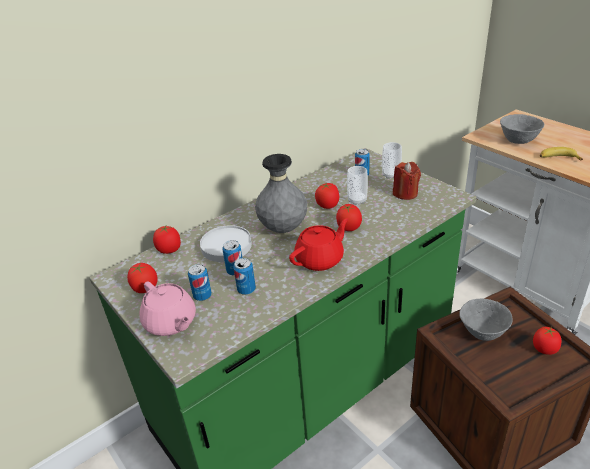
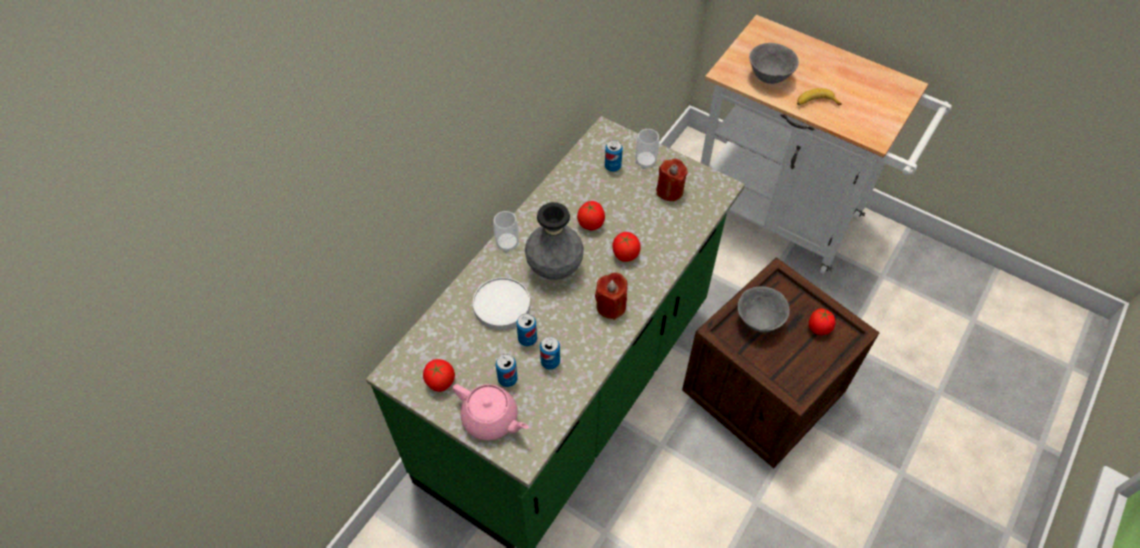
camera: 20 degrees left, 20 degrees up
tomato [153,226,181,254] -> none
red teapot [289,218,349,271] -> red candle [595,272,627,320]
cup [347,166,368,205] -> cup moved to [493,211,519,253]

